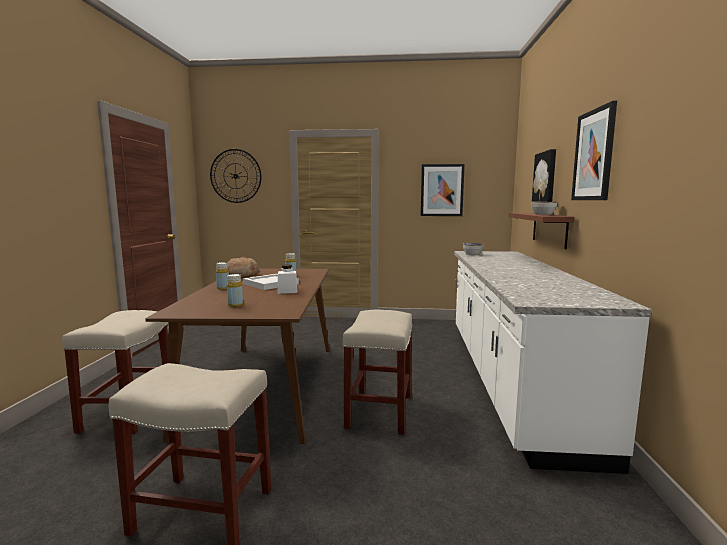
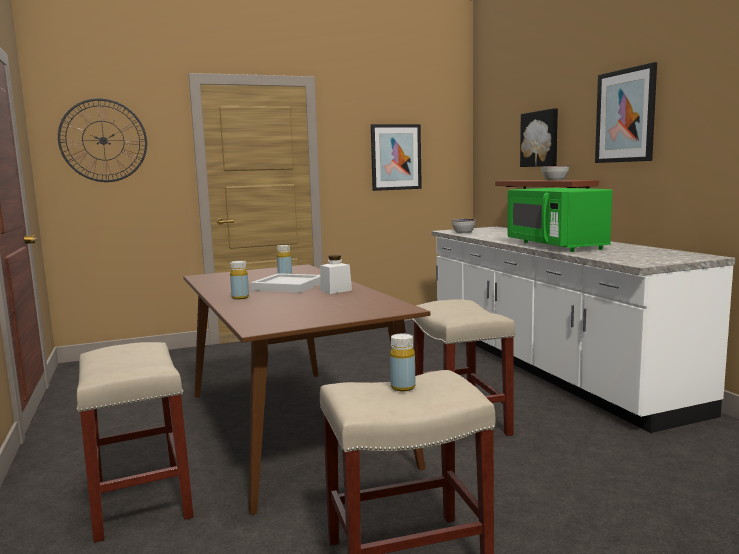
camera: 25 degrees left, 0 degrees up
bread [227,257,259,278] -> none
yellow bottle [227,274,243,307] -> yellow bottle moved to [390,334,415,392]
none -> green microwave [507,188,612,252]

